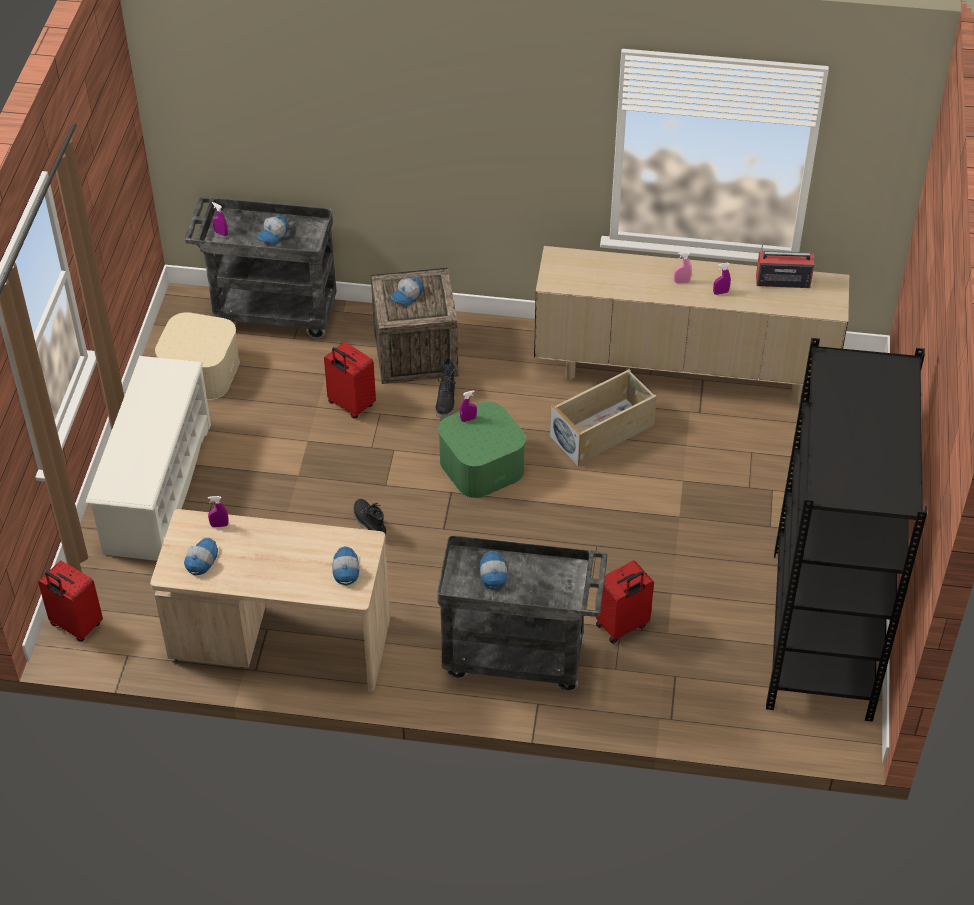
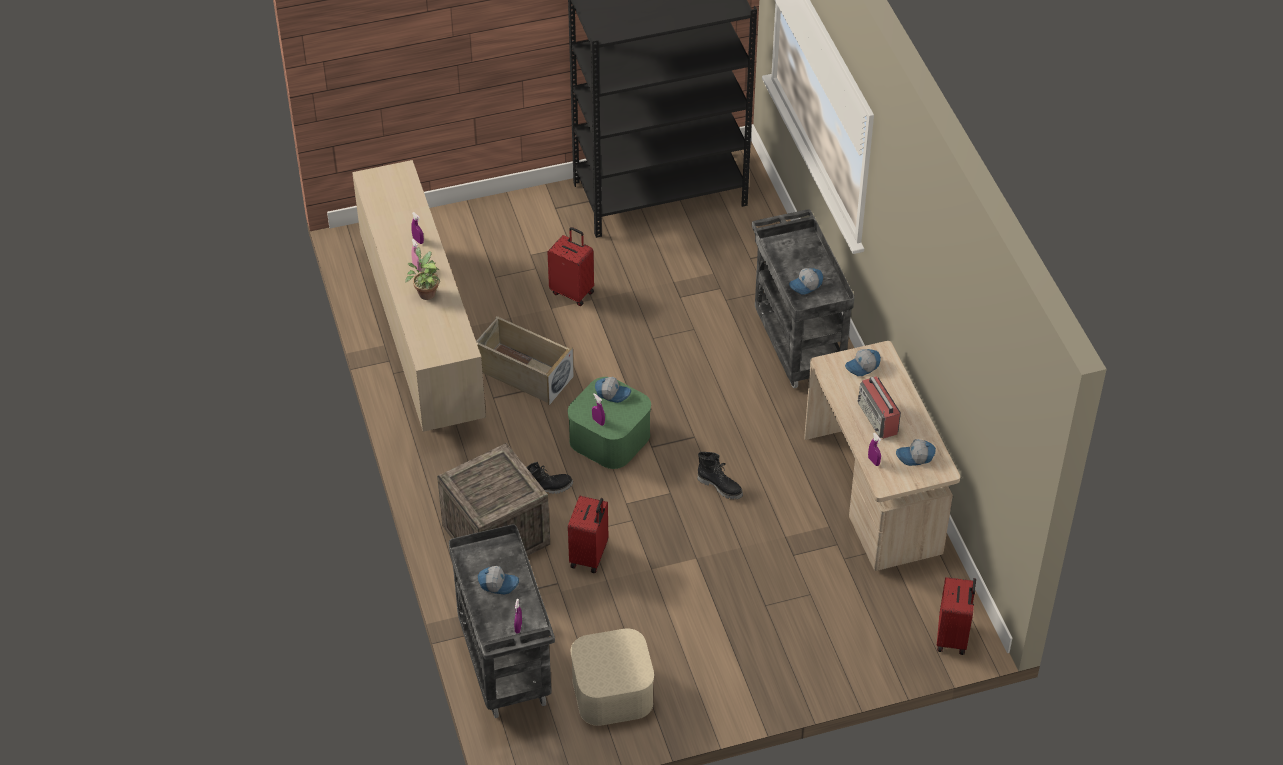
camera: 115 degrees left, 0 degrees up
white shoe rack [86,356,211,561] -> none
black boot [354,499,387,541] -> black boot turned 90 degrees counterclockwise [698,452,743,500]
cap [390,277,423,306] -> cap moved to [595,377,631,403]
red suitcase [596,560,654,644] -> red suitcase moved to [547,227,594,306]
radio [756,244,814,288] -> radio moved to [857,376,901,439]
none -> potted plant [405,247,440,300]

